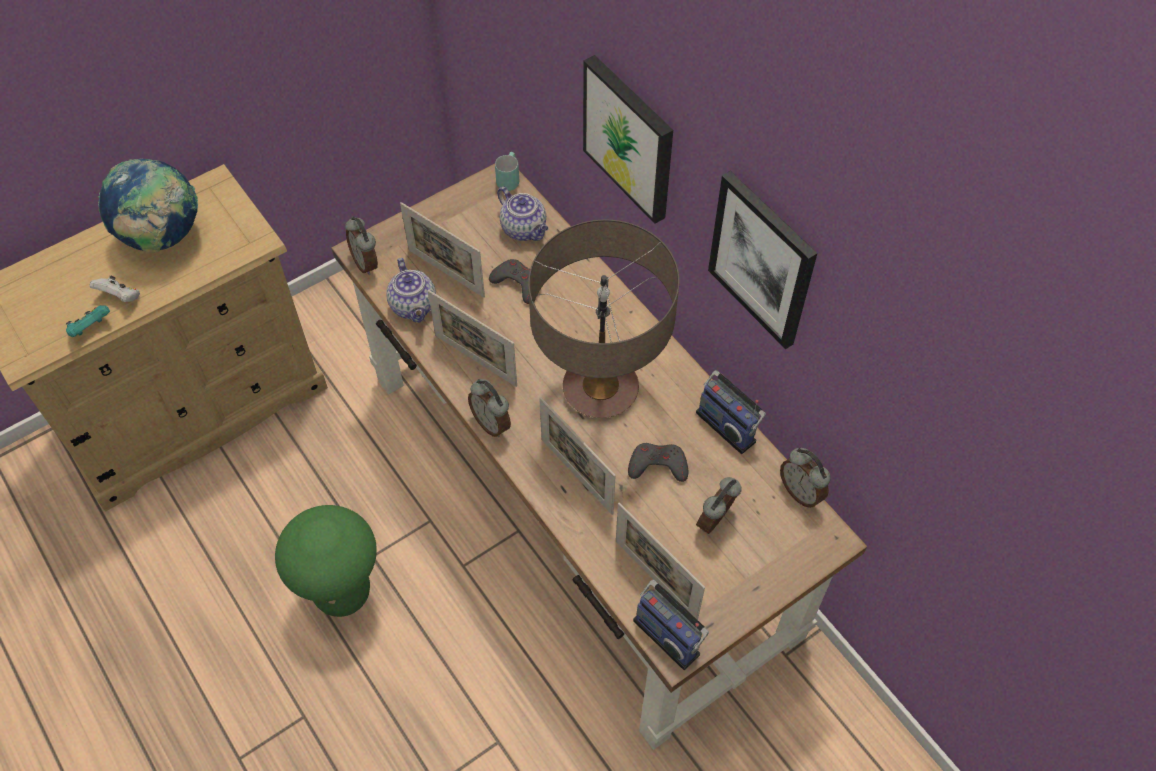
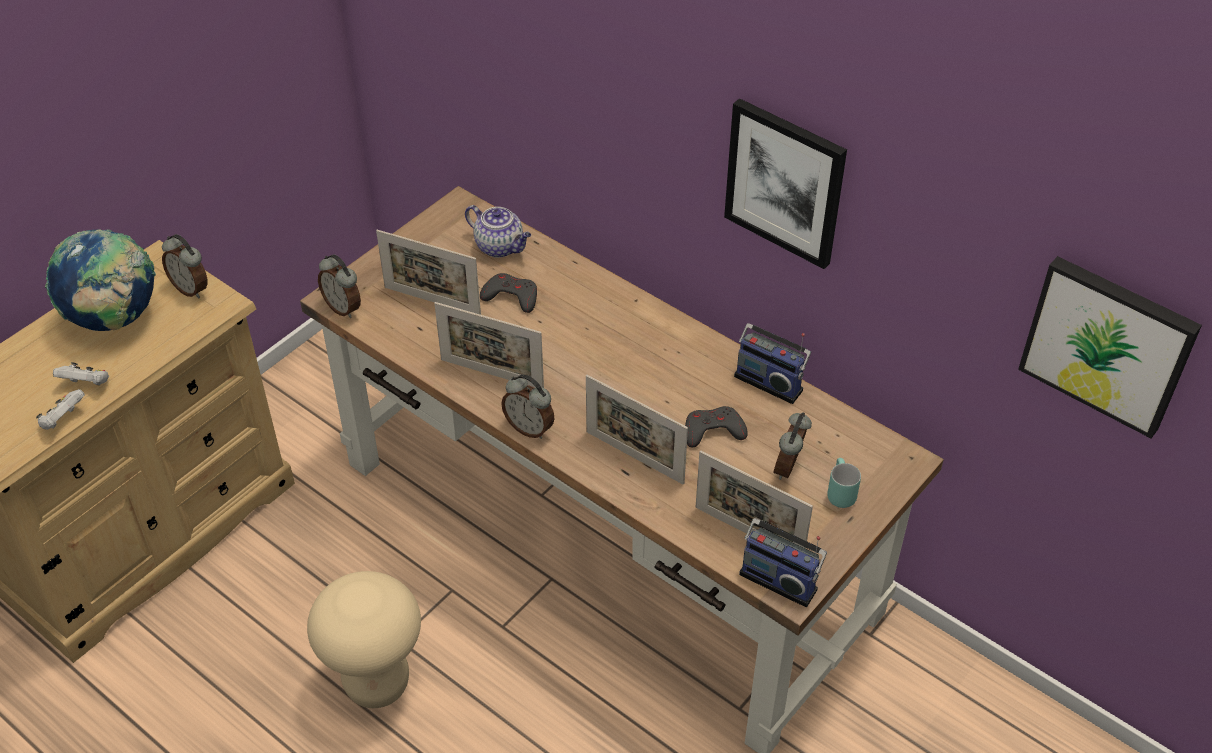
camera: 15 degrees left, 10 degrees down
turquoise game controller [66,305,110,337] -> white game controller [36,389,85,430]
green stool [275,505,377,617] -> beige stool [307,571,421,708]
teapot [386,258,436,323] -> none
turquoise mug [495,152,519,191] -> turquoise mug moved to [827,458,861,508]
table lamp [528,220,679,418] -> none
picture [583,55,673,224] -> picture moved to [1018,256,1202,438]
alarm clock [780,448,831,508] -> alarm clock moved to [162,234,208,298]

